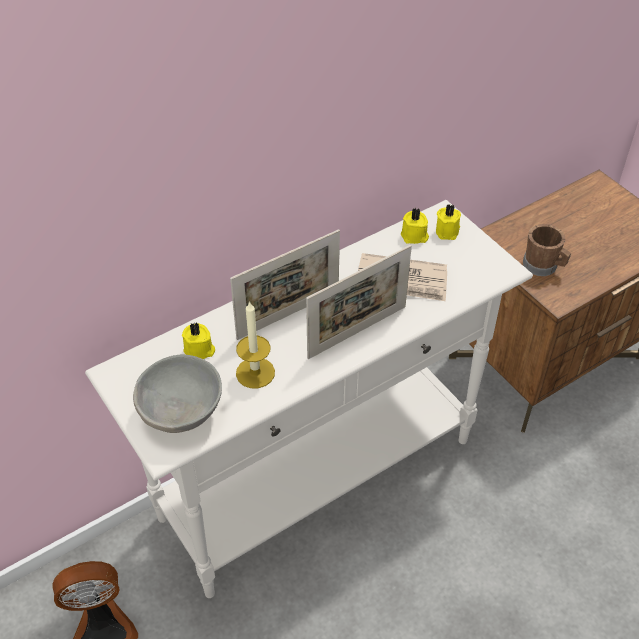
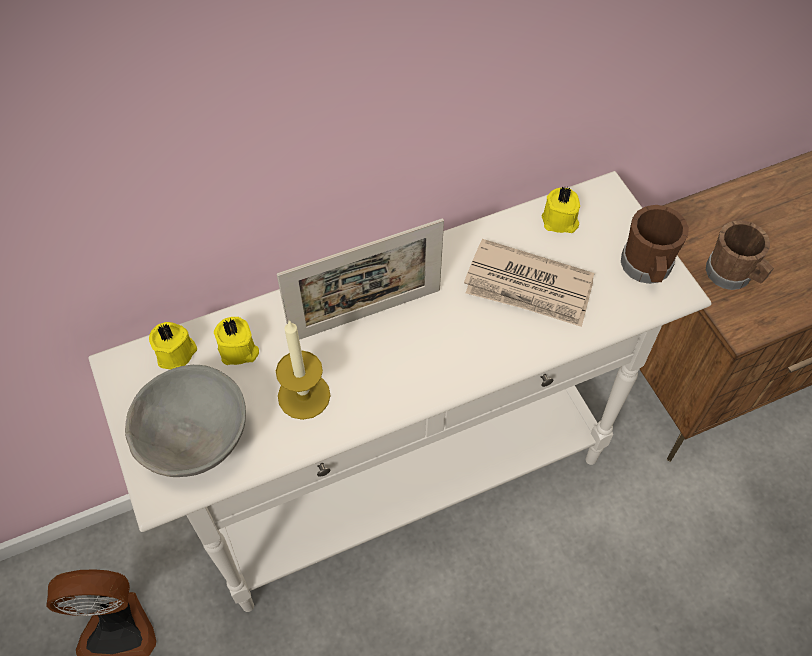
camera: 10 degrees right, 10 degrees up
picture frame [306,245,412,359] -> none
yellow candle [436,204,461,240] -> yellow candle moved to [149,322,197,370]
none -> brown mug [621,205,689,284]

